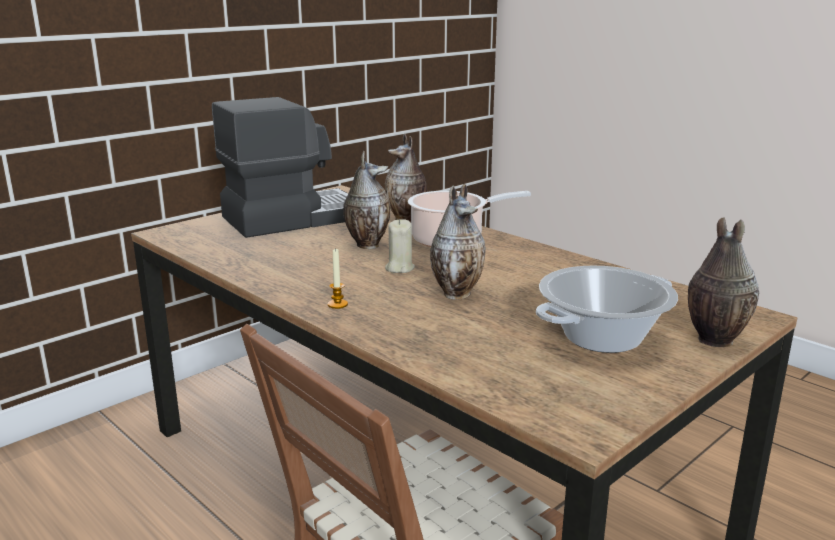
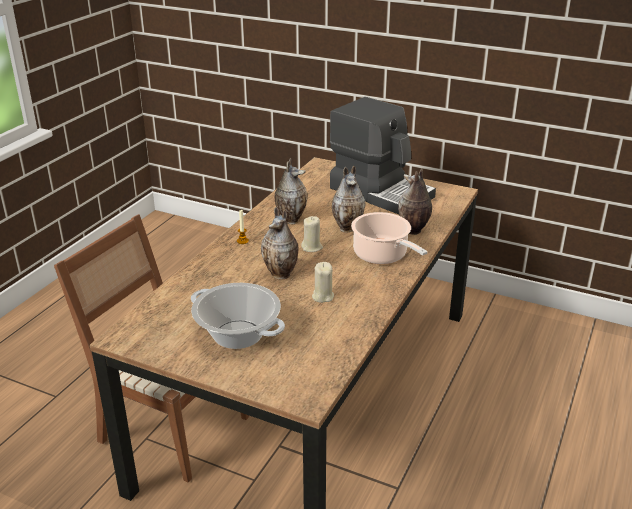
camera: 70 degrees right, 10 degrees up
vase [688,218,759,347] -> vase moved to [275,158,307,224]
none -> beige candle [312,262,334,303]

